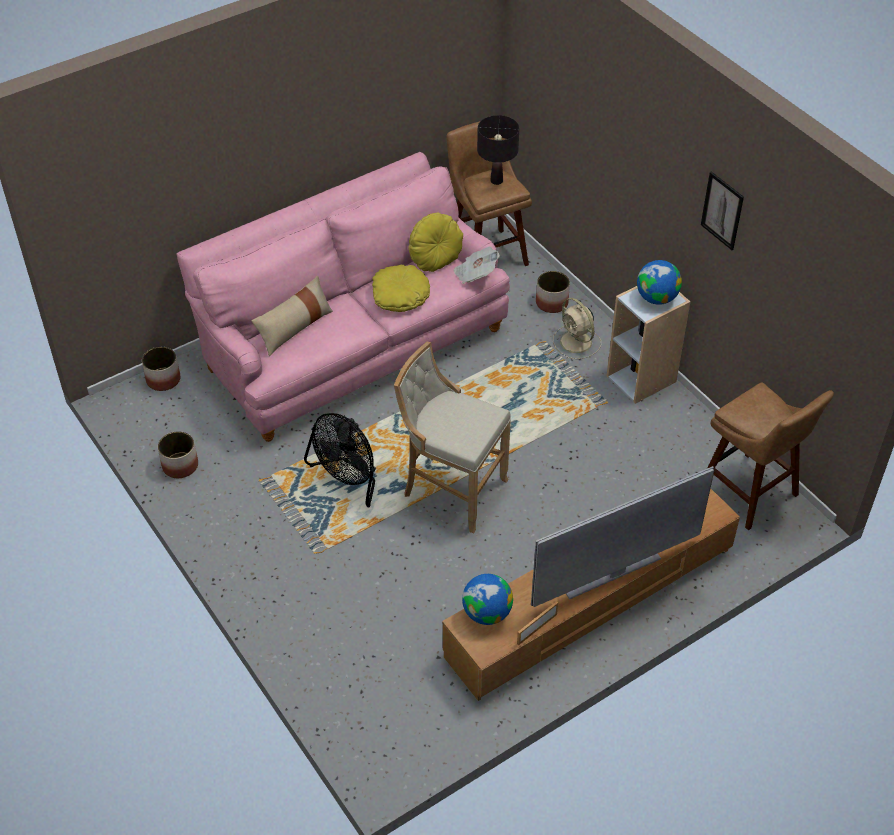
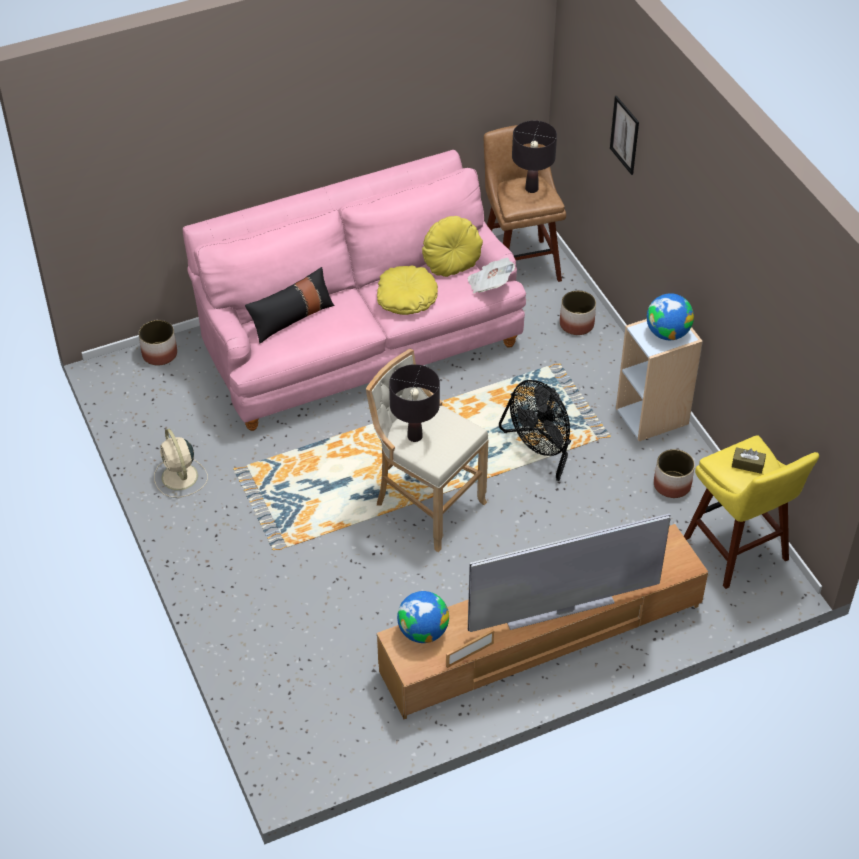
camera: 10 degrees right, 0 degrees up
planter [158,431,198,478] -> planter moved to [654,449,695,498]
beige pillow [252,276,333,356] -> black pillow [245,267,334,343]
black fan [304,413,376,508] -> black fan moved to [499,380,571,481]
beige fan [553,298,601,359] -> beige fan moved to [154,428,208,498]
picture [701,172,744,250] -> picture moved to [610,96,639,175]
brown stool [707,382,834,530] -> yellow stool [684,435,819,589]
none -> black table lamp [389,364,440,442]
none -> brown tissue box [732,447,766,474]

